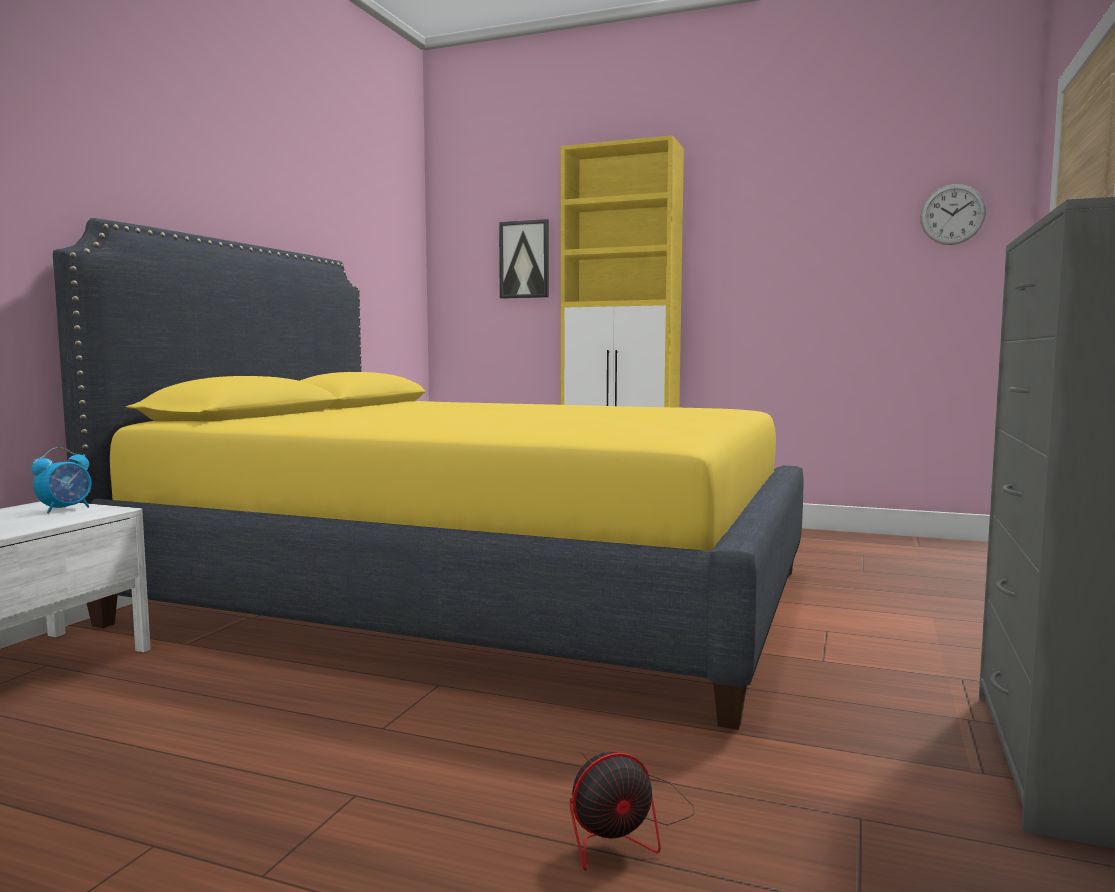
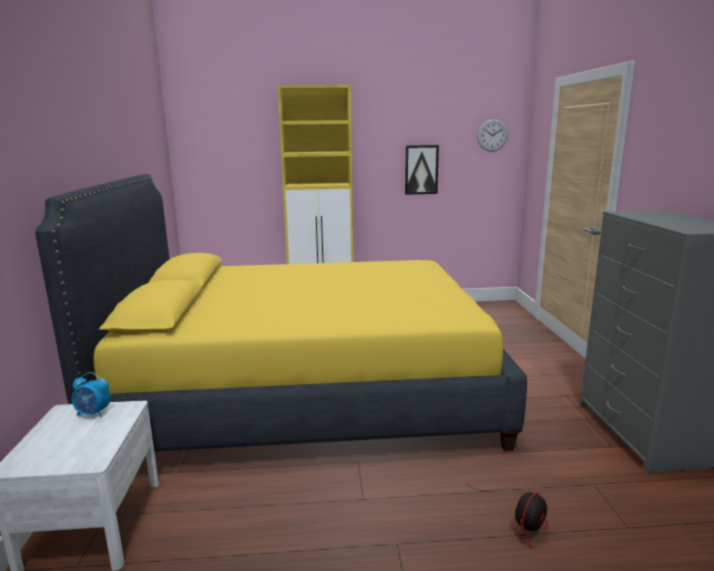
camera: 25 degrees left, 10 degrees up
alarm clock [31,447,92,514] -> alarm clock turned 90 degrees clockwise [72,372,111,418]
picture [499,219,549,299] -> picture moved to [405,145,439,195]

